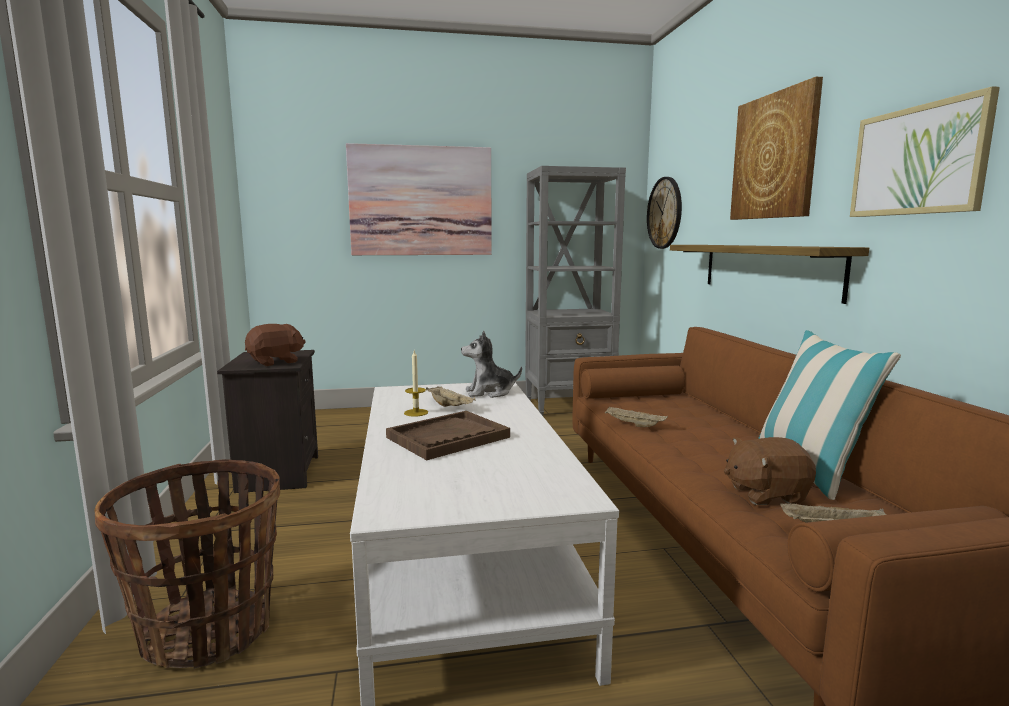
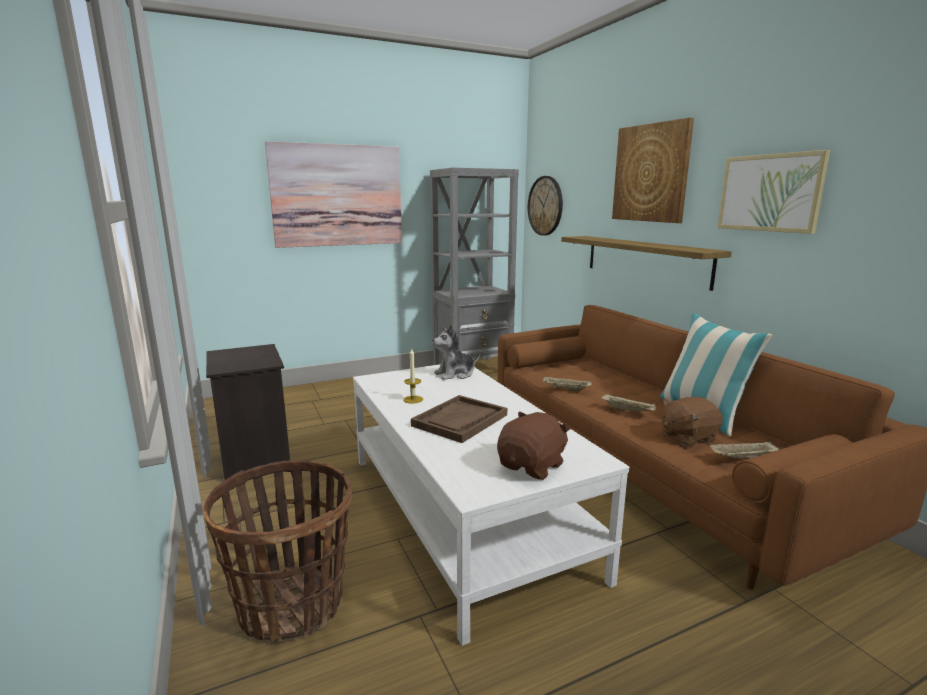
camera: 15 degrees left, 5 degrees up
brown plush toy [245,324,306,366] -> brown plush toy moved to [497,411,571,480]
beige tray [426,386,476,407] -> beige tray moved to [601,394,656,412]

